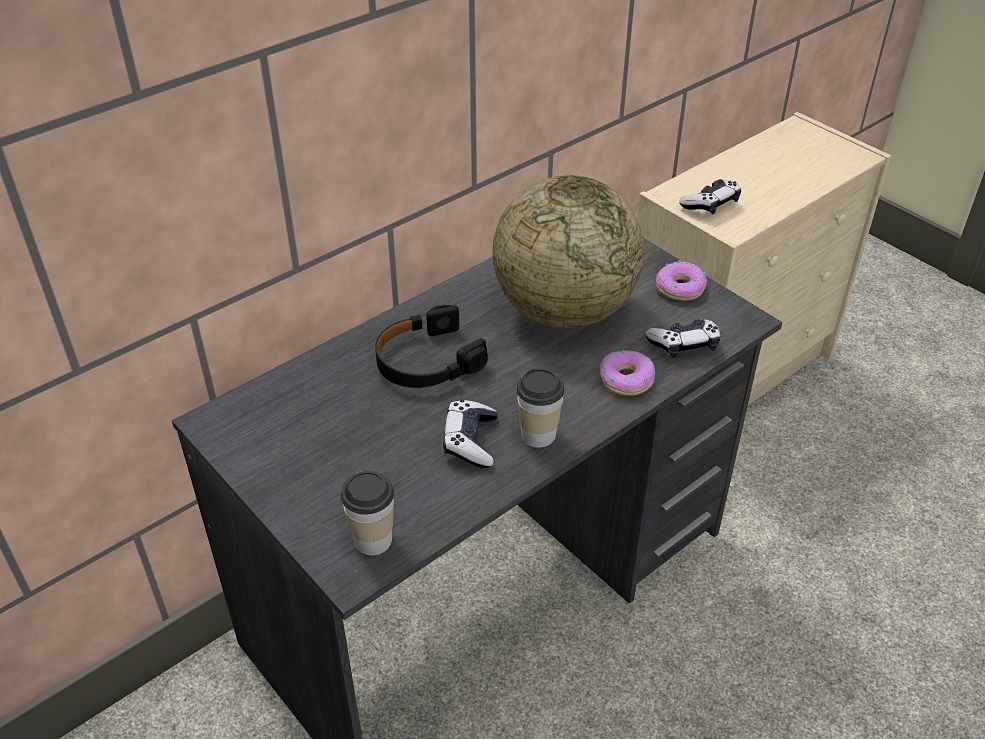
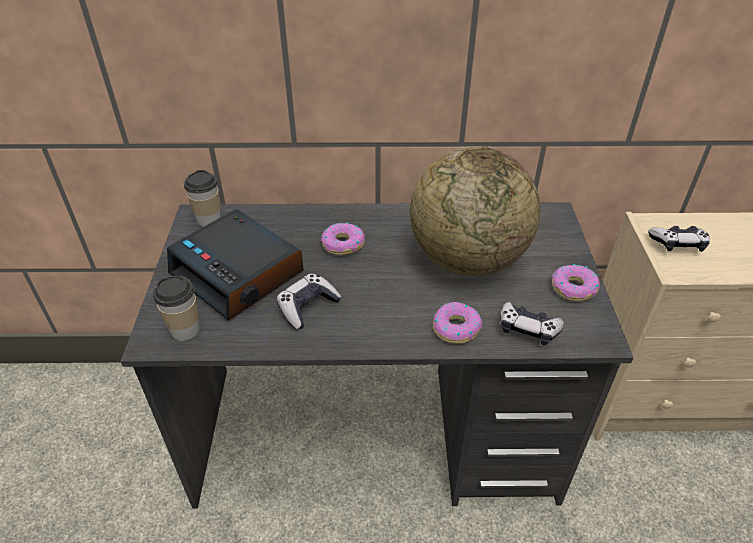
camera: 40 degrees right, 0 degrees up
black headphones [375,305,488,388] -> donut [321,222,365,255]
cup [516,369,564,448] -> cup moved to [184,170,221,227]
none -> alarm clock [167,209,304,321]

